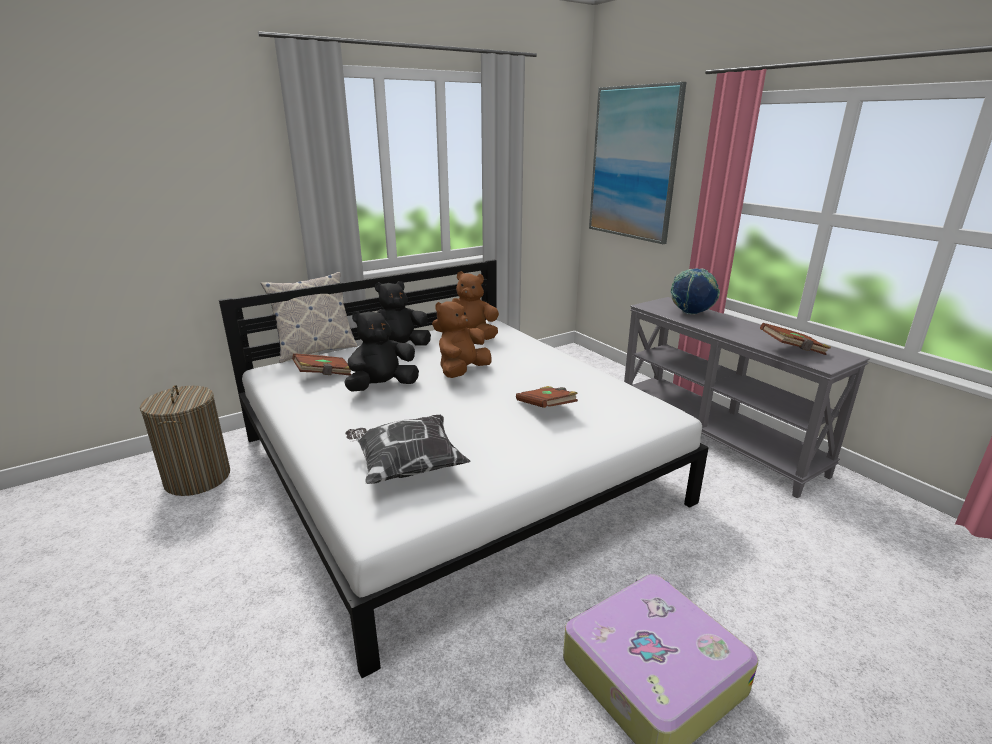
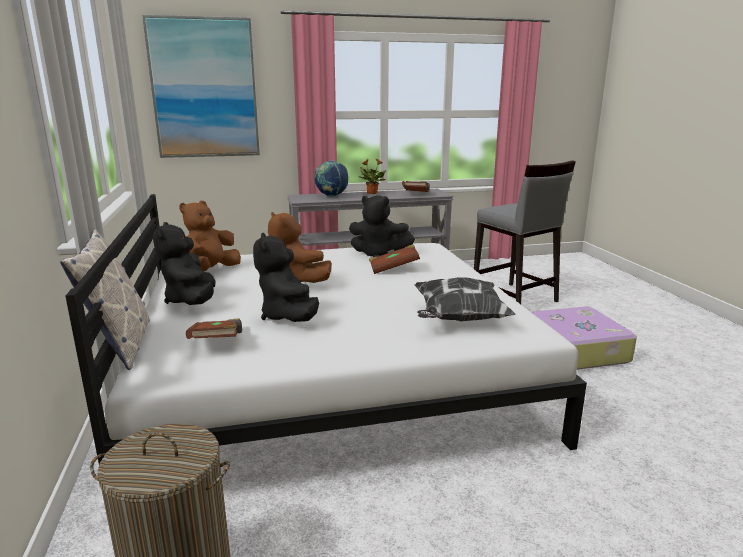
camera: 70 degrees left, 5 degrees down
none -> black plush toy [349,195,415,257]
none -> potted plant [360,158,387,194]
none -> grey stool [474,160,576,304]

